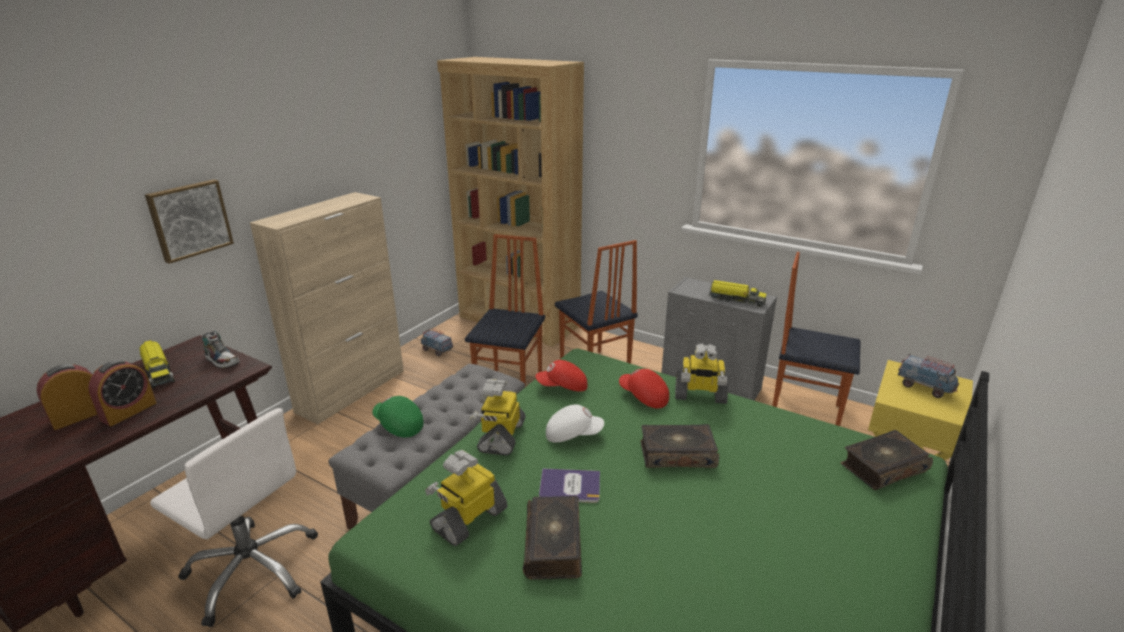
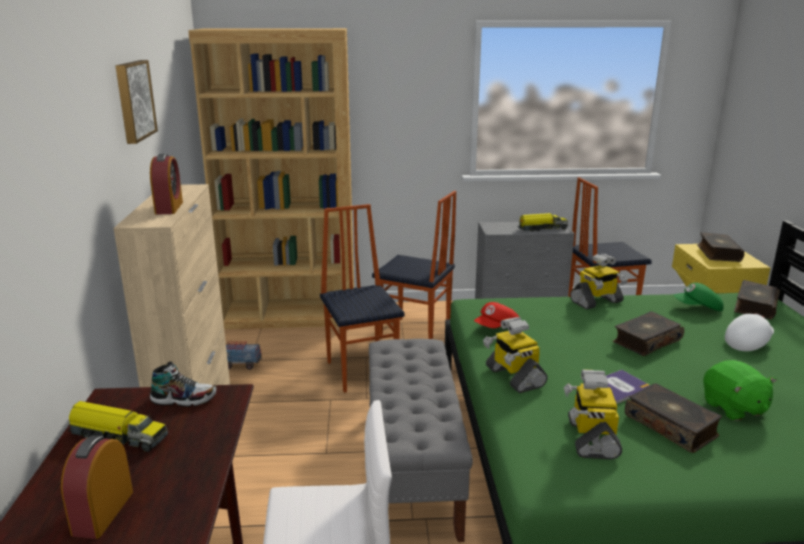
camera: 35 degrees left, 5 degrees down
alarm clock [88,360,156,426] -> alarm clock moved to [150,154,183,215]
picture [145,179,234,264] -> picture moved to [115,60,158,144]
green cap [372,396,424,438] -> green cap moved to [674,283,724,311]
white cap [546,404,604,443] -> white cap moved to [725,313,774,351]
red cap [619,369,669,408] -> none
toy truck [898,354,959,398] -> book [697,232,744,262]
none -> green plush toy [703,360,777,421]

